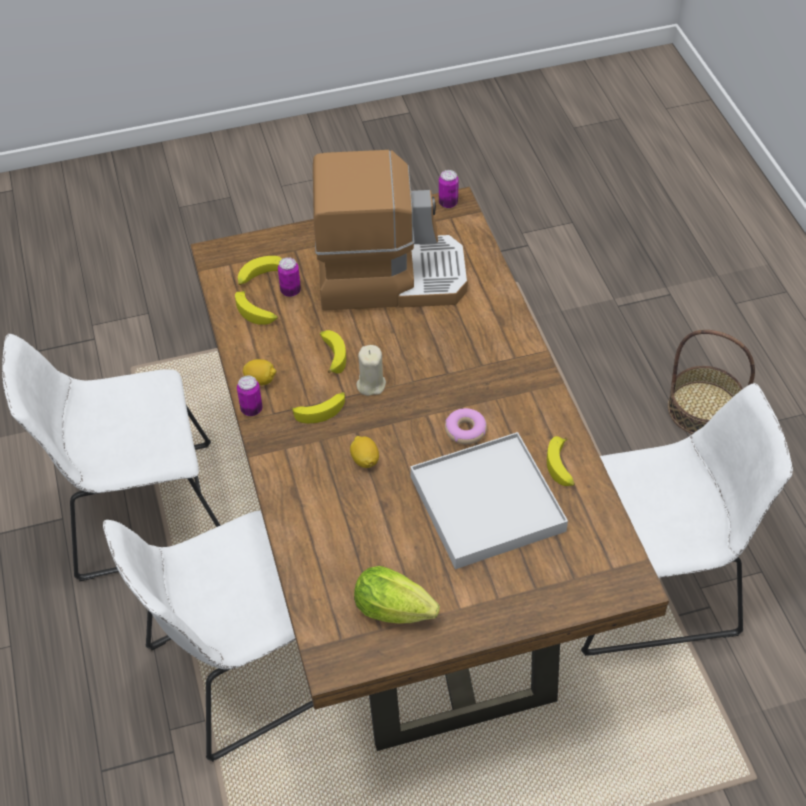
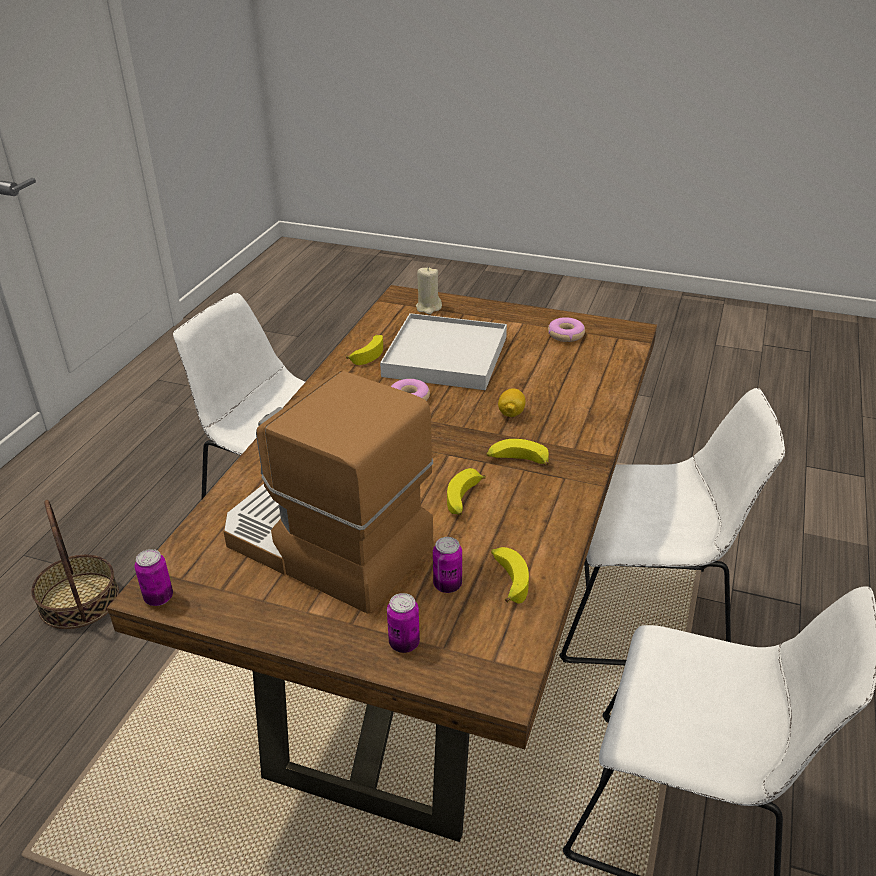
camera: 145 degrees left, 15 degrees down
can [237,376,263,416] -> can moved to [387,593,420,653]
banana [238,256,282,285] -> none
lemon [243,359,276,386] -> none
lettuce [354,566,440,623] -> donut [548,317,585,342]
beige candle [356,345,386,396] -> beige candle moved to [416,267,442,314]

